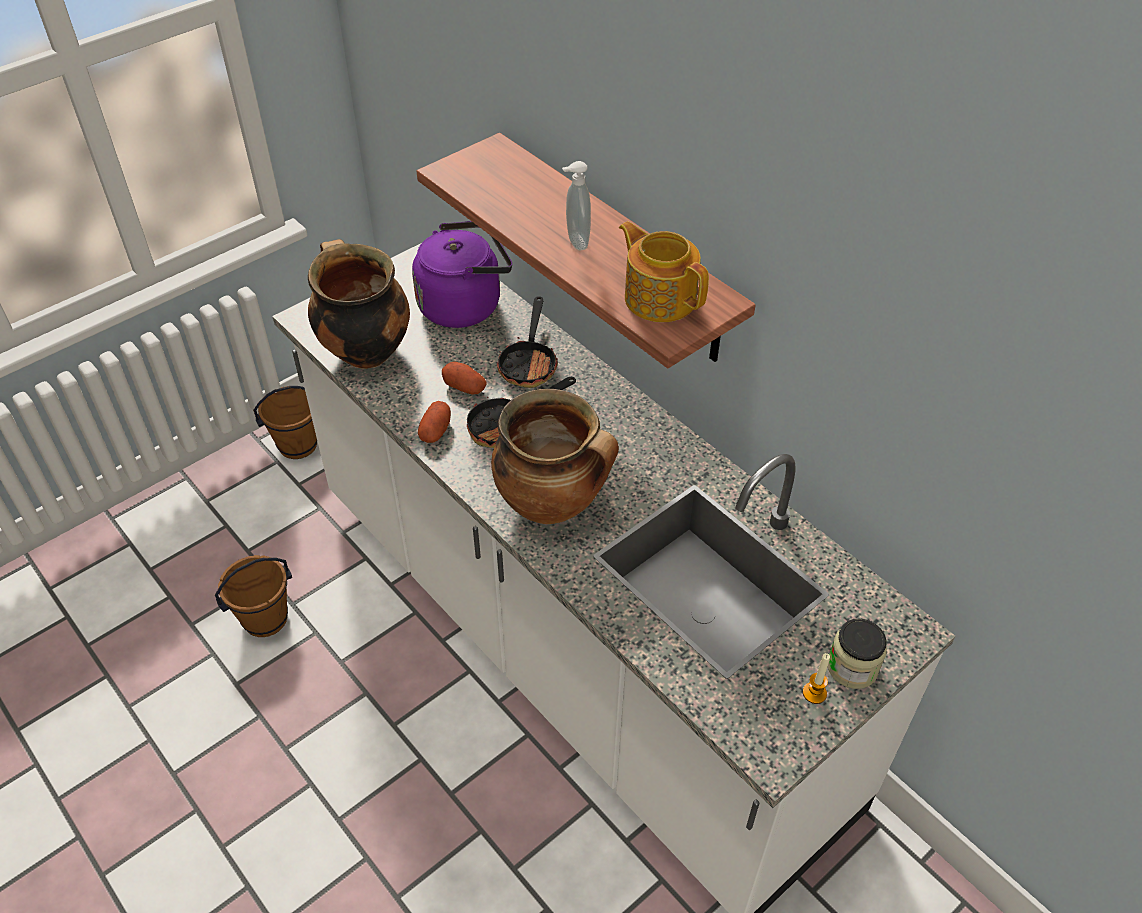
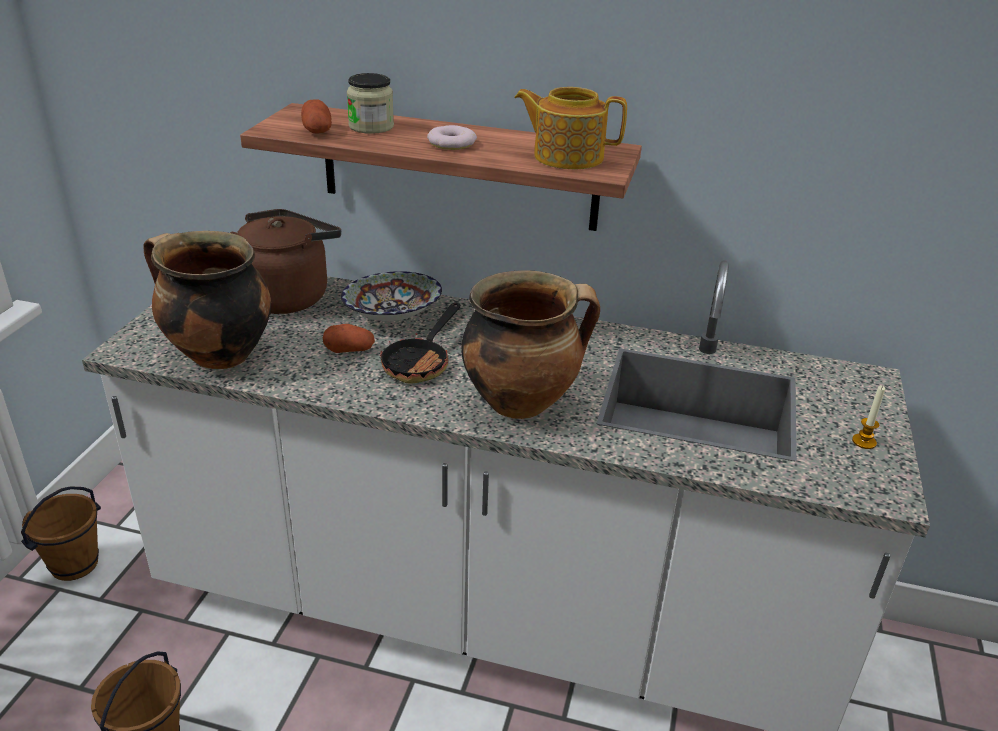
camera: 35 degrees left, 15 degrees down
purple kettle [412,221,512,328] -> brown kettle [230,209,341,314]
potato [418,401,451,443] -> potato moved to [301,99,332,134]
frying pan [497,296,558,388] -> bowl [341,271,442,321]
soap dispenser [562,161,591,250] -> donut [427,125,477,150]
jar [828,618,887,689] -> jar moved to [347,73,394,134]

